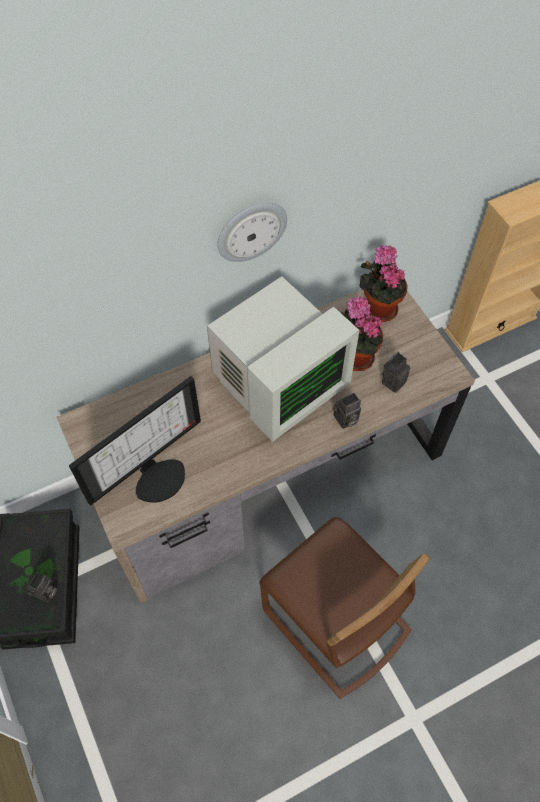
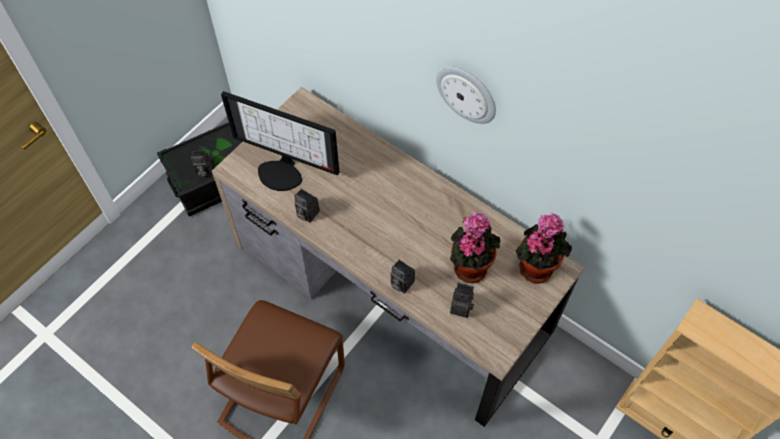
camera: 65 degrees right, 0 degrees up
monitor [207,276,360,442] -> none
none -> camera [294,189,320,223]

